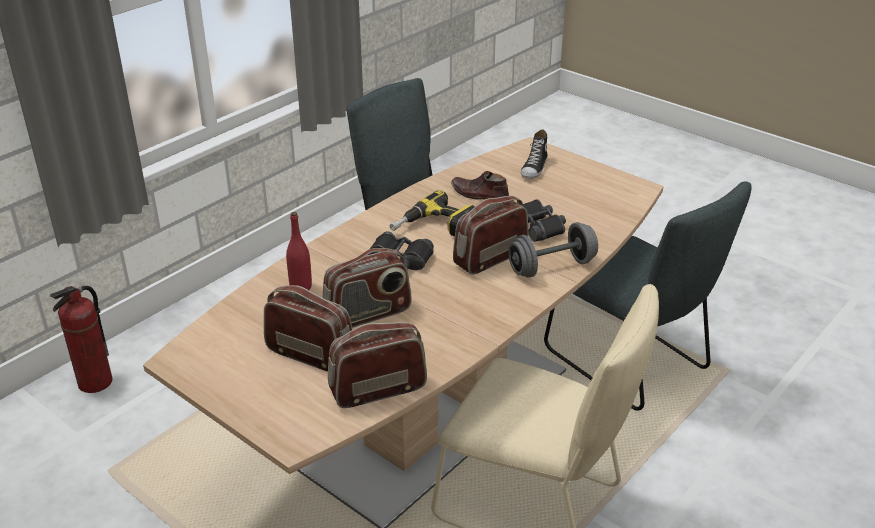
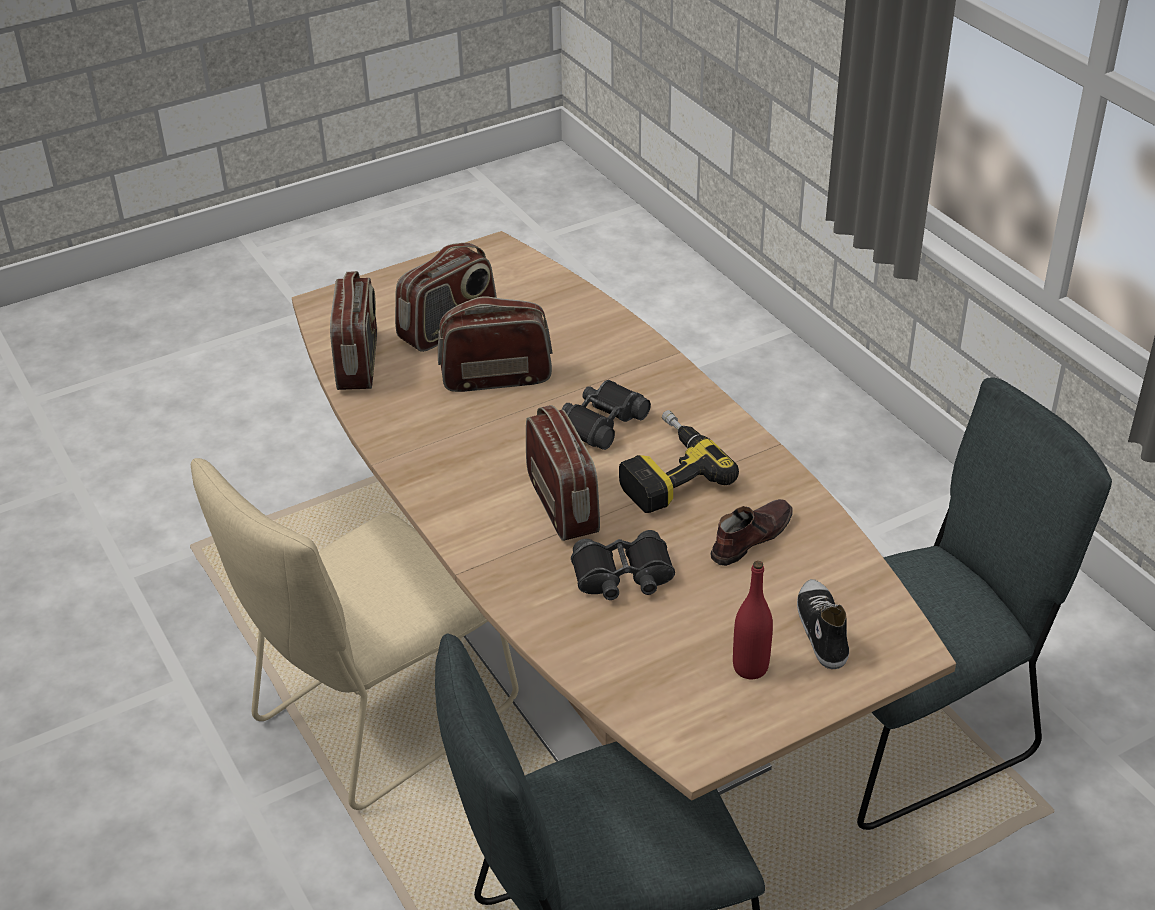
camera: 110 degrees right, 5 degrees up
fire extinguisher [50,286,113,393] -> none
red bottle [286,212,312,290] -> red bottle moved to [733,561,773,679]
radio [323,248,412,328] -> radio turned 90 degrees clockwise [438,296,553,392]
grey dumbbell [508,222,598,278] -> none
shoe [521,129,548,179] -> shoe turned 45 degrees clockwise [797,579,849,669]

